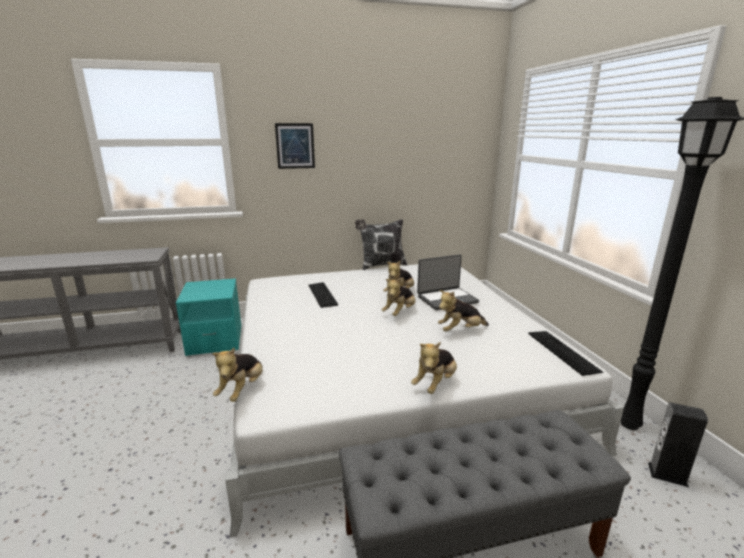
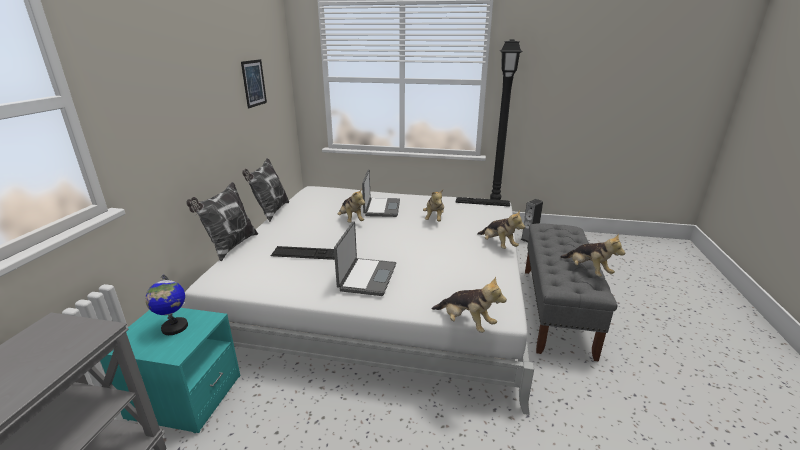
camera: 65 degrees left, 5 degrees up
picture [275,123,315,169] -> picture moved to [241,59,267,108]
plush toy [381,277,416,316] -> plush toy moved to [560,233,625,277]
none -> globe [145,274,188,335]
none -> pillow [186,182,258,261]
none -> laptop [334,221,396,296]

